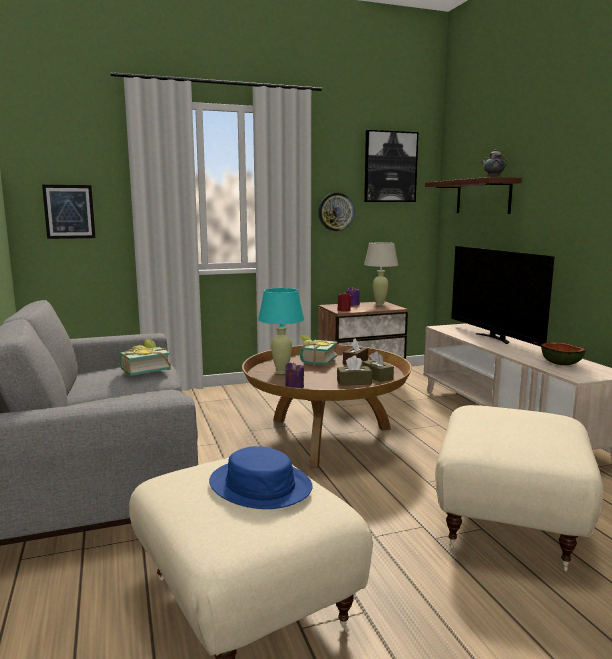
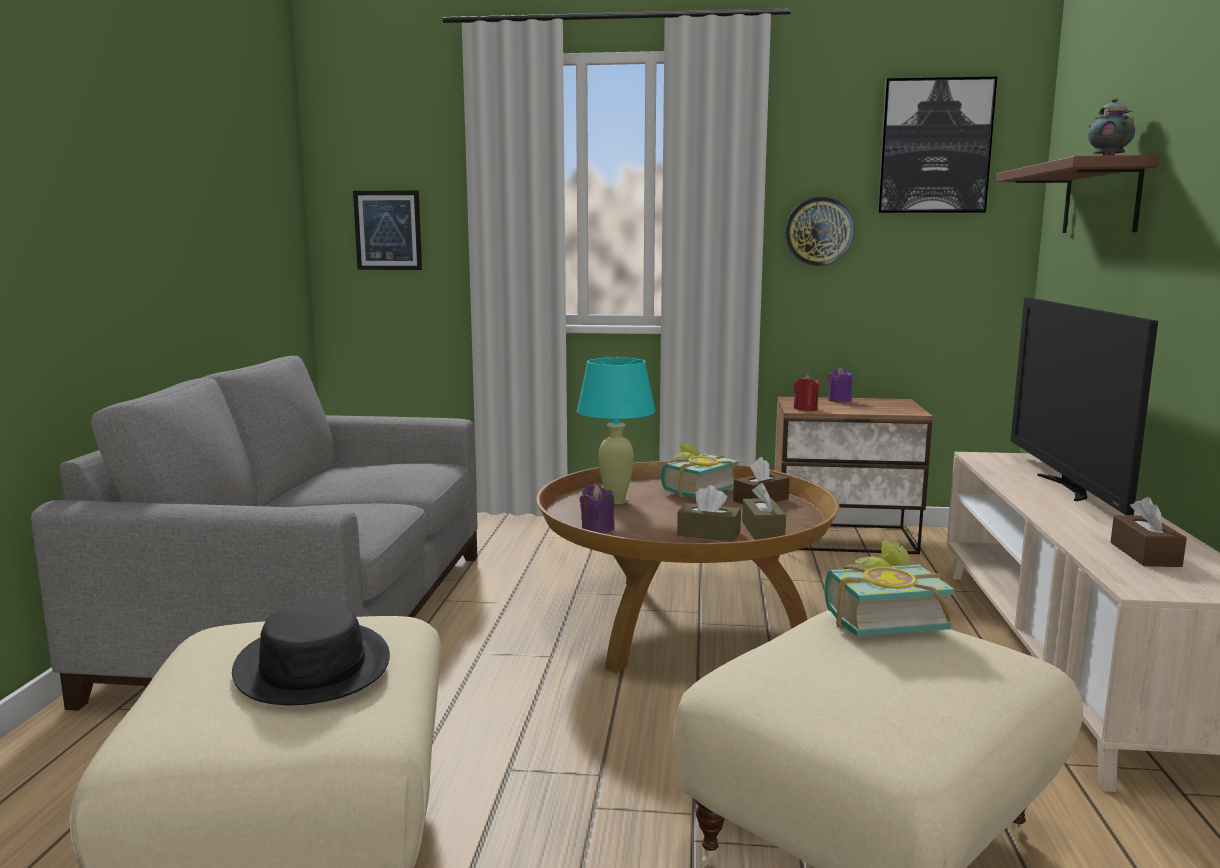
camera: 25 degrees right, 0 degrees up
book [120,339,171,376] -> book moved to [825,541,954,636]
blue hat [209,446,313,509] -> black hat [232,601,390,705]
beige table lamp [364,242,398,306] -> none
bowl [541,342,586,365] -> brown tissue box [1110,497,1187,567]

